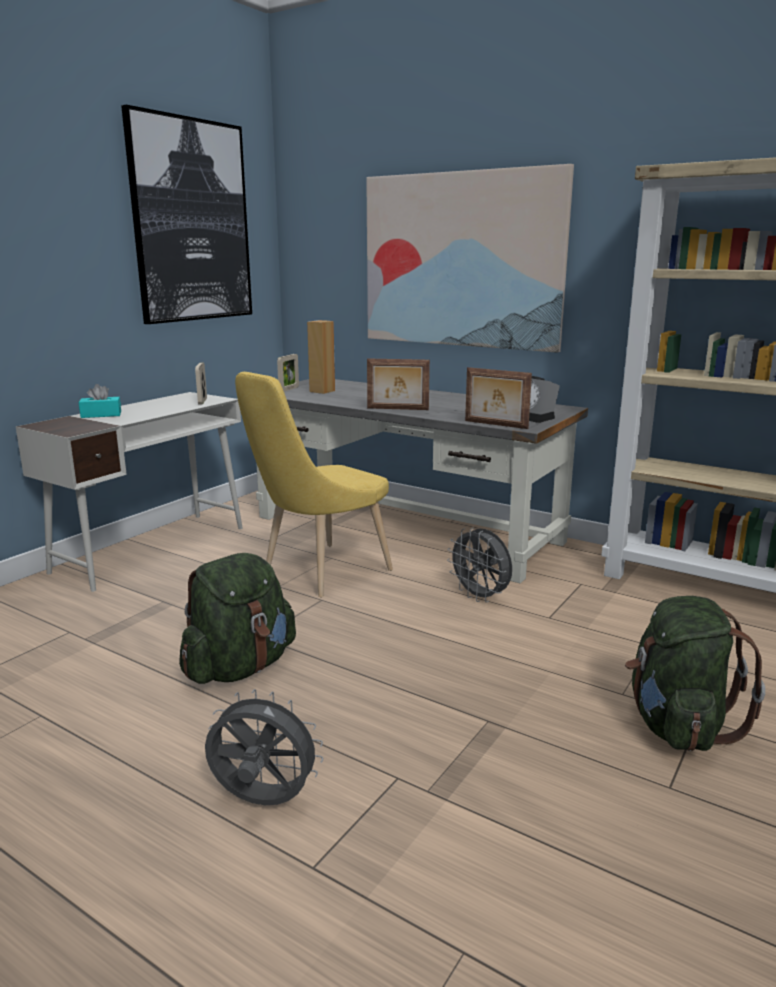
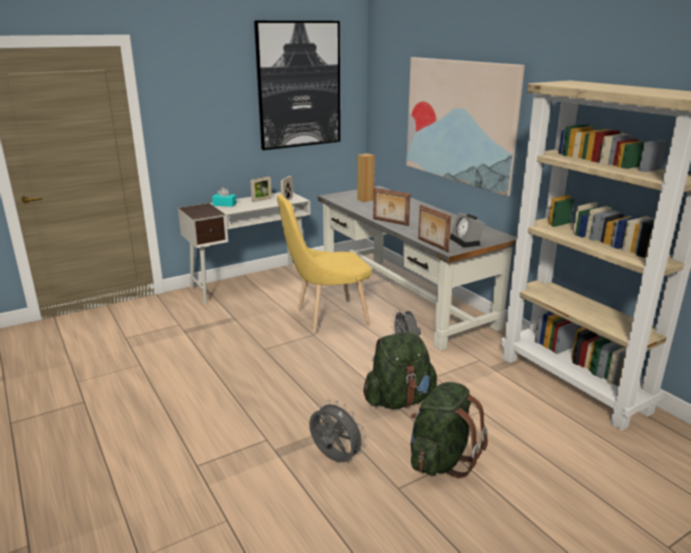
camera: 25 degrees right, 5 degrees up
green backpack [179,553,296,684] -> green backpack moved to [363,332,437,409]
grey fan [205,689,323,805] -> grey fan moved to [309,400,366,462]
picture frame [277,354,299,392] -> picture frame moved to [251,176,272,202]

